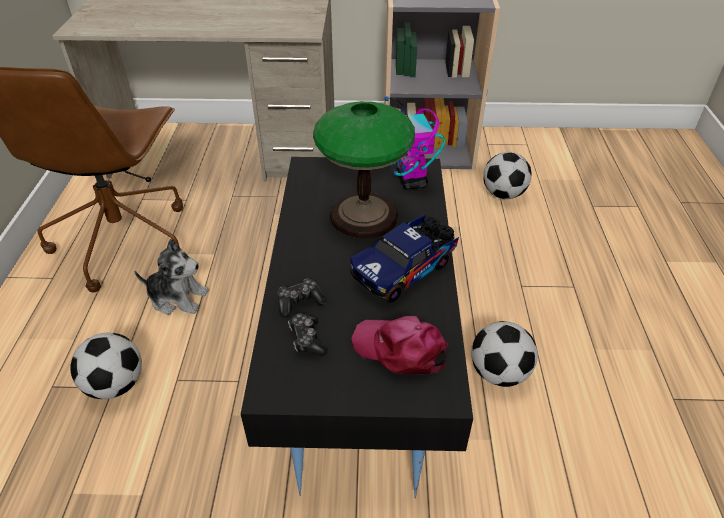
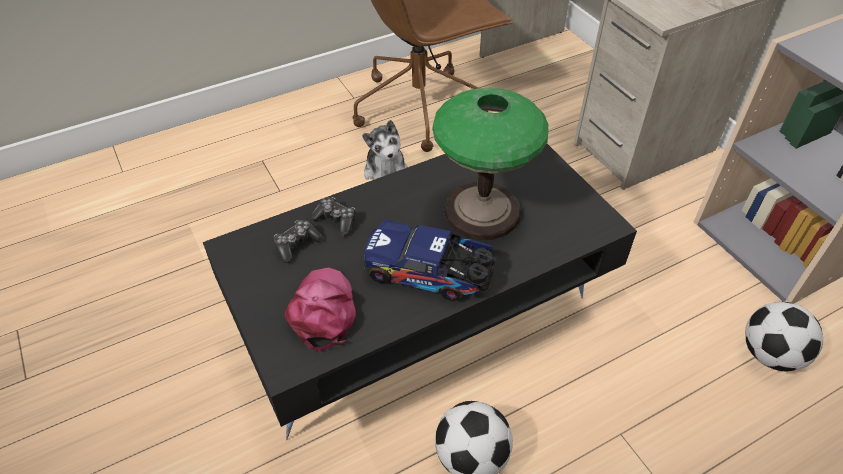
camera: 60 degrees right, 5 degrees up
football [70,333,142,399] -> none
toy robot [385,96,445,189] -> none

